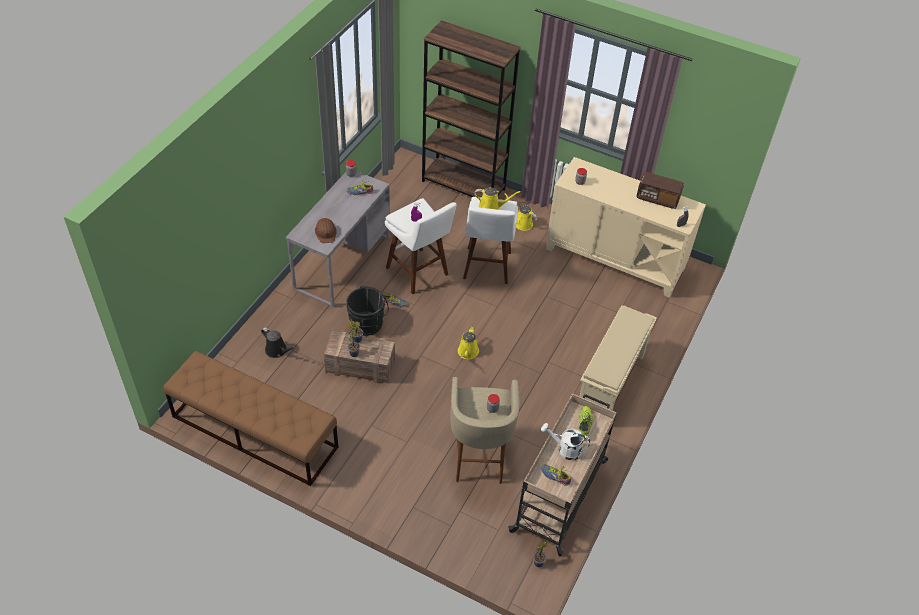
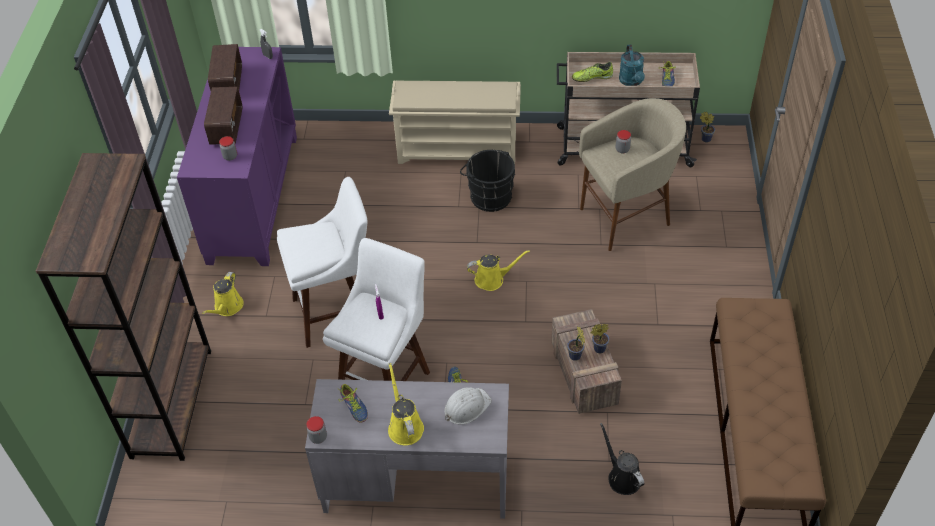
camera: 110 degrees left, 0 degrees up
black watering can [261,328,296,358] -> black watering can turned 45 degrees counterclockwise [600,422,644,495]
brown hard hat [315,218,337,243] -> white hard hat [444,387,492,425]
black bucket [346,286,389,336] -> black bucket moved to [460,150,515,212]
yellow watering can [474,187,521,210] -> yellow watering can moved to [388,363,424,445]
white watering can [541,423,590,460] -> turquoise watering can [619,44,645,86]
beige cabinet [546,157,706,298] -> purple cabinet [177,47,297,266]
none -> radio [204,87,242,145]

